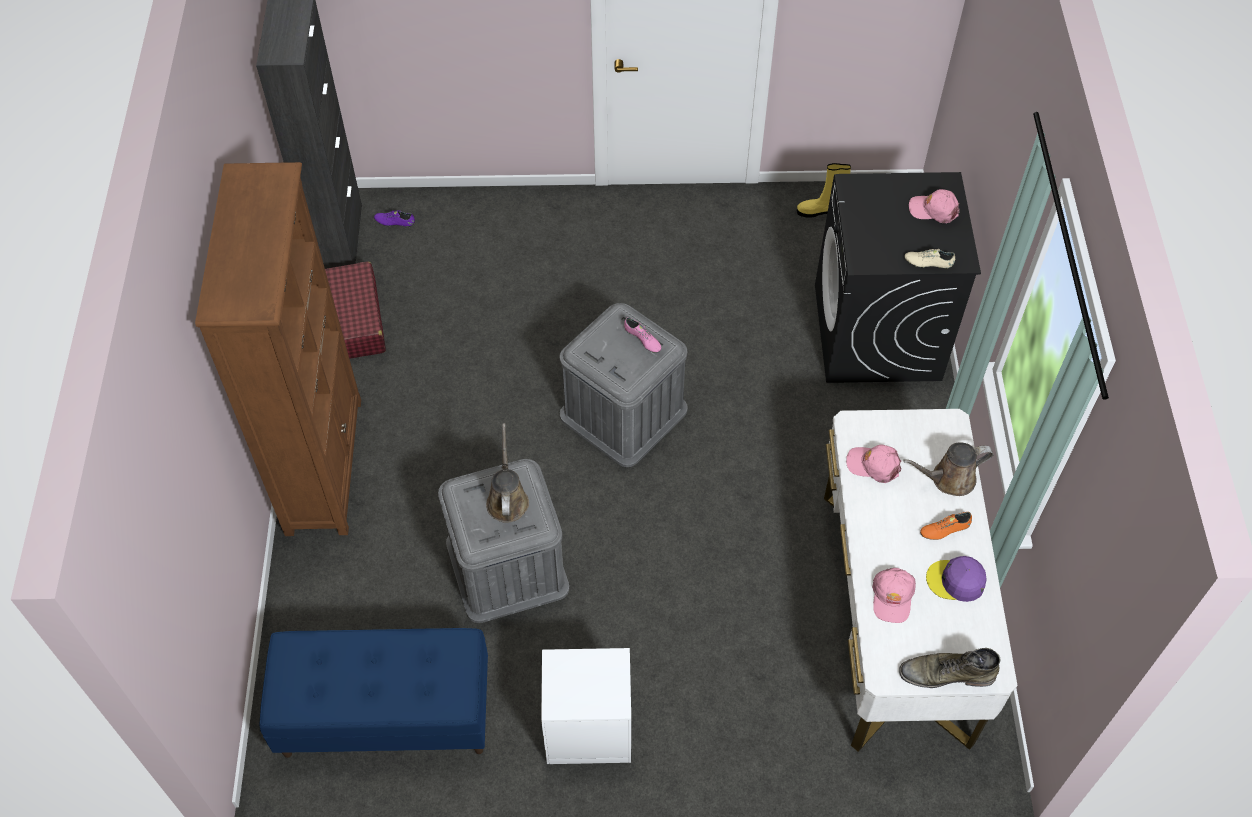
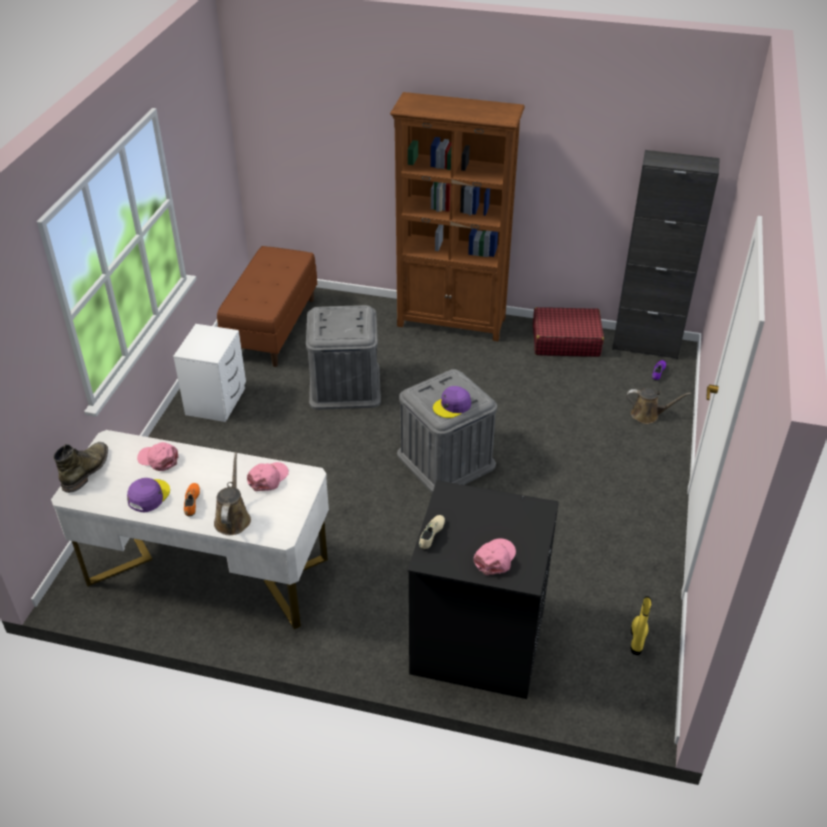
camera: 105 degrees right, 15 degrees down
blue bench [260,628,488,758] -> brown bench [217,246,317,367]
brown watering can [486,423,529,523] -> brown watering can moved to [626,388,691,424]
pink shoe [624,317,661,353] -> purple cap [433,386,471,418]

